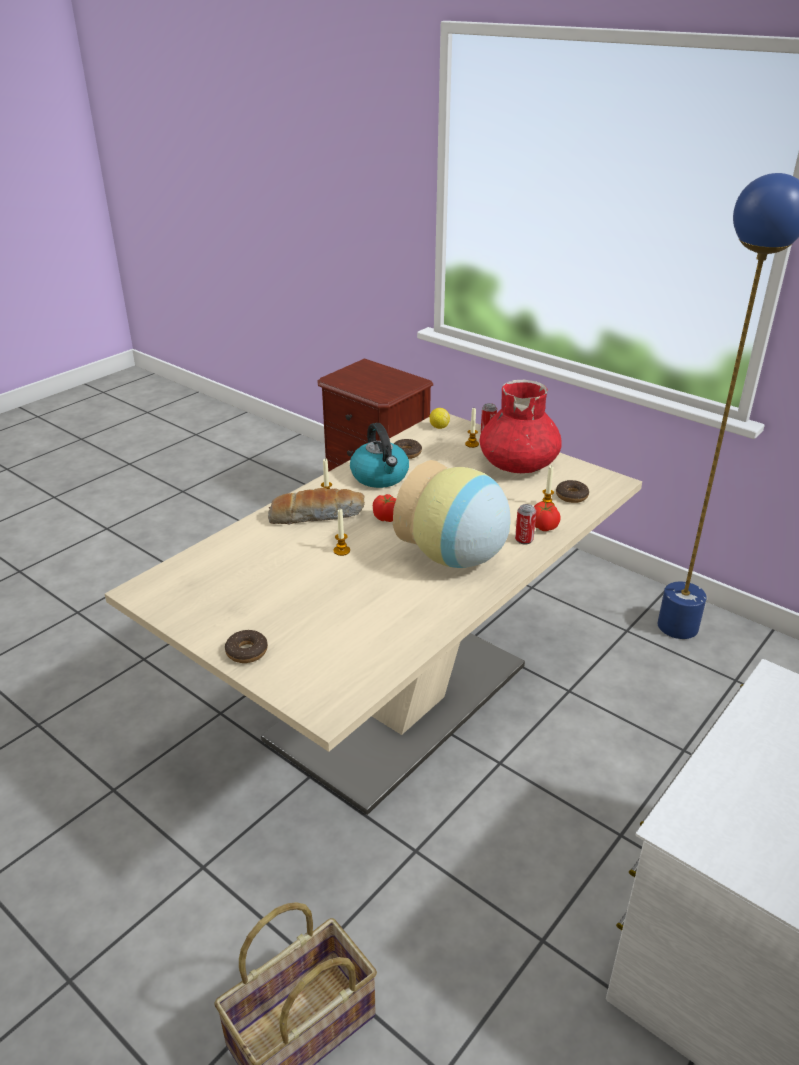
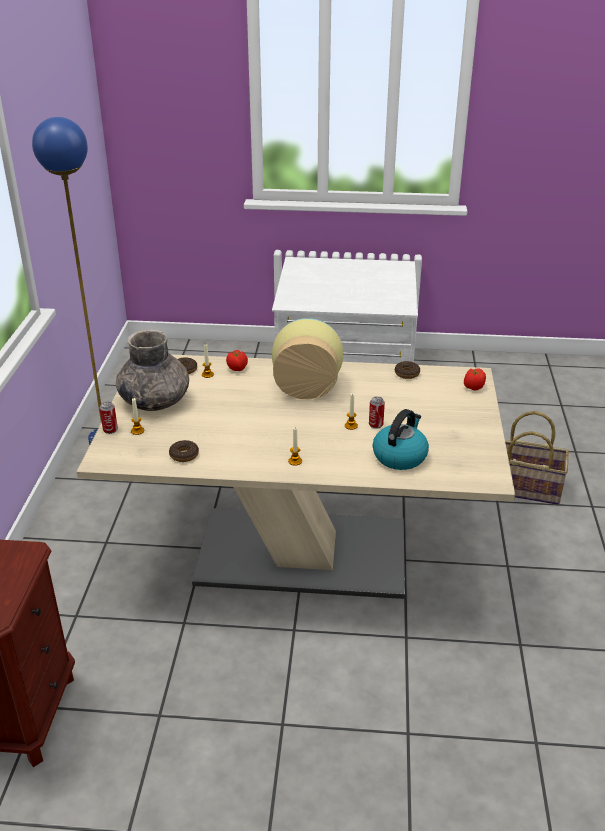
camera: 125 degrees left, 0 degrees up
donut [225,630,268,663] -> donut moved to [395,361,420,379]
bread [268,488,365,524] -> none
kettle [350,423,409,488] -> kettle moved to [373,409,429,470]
tomato [373,494,396,522] -> tomato moved to [464,368,486,391]
lemon [430,408,450,429] -> none
red vase [479,380,562,473] -> grey vase [116,329,189,411]
can [515,504,536,545] -> can moved to [369,397,385,429]

